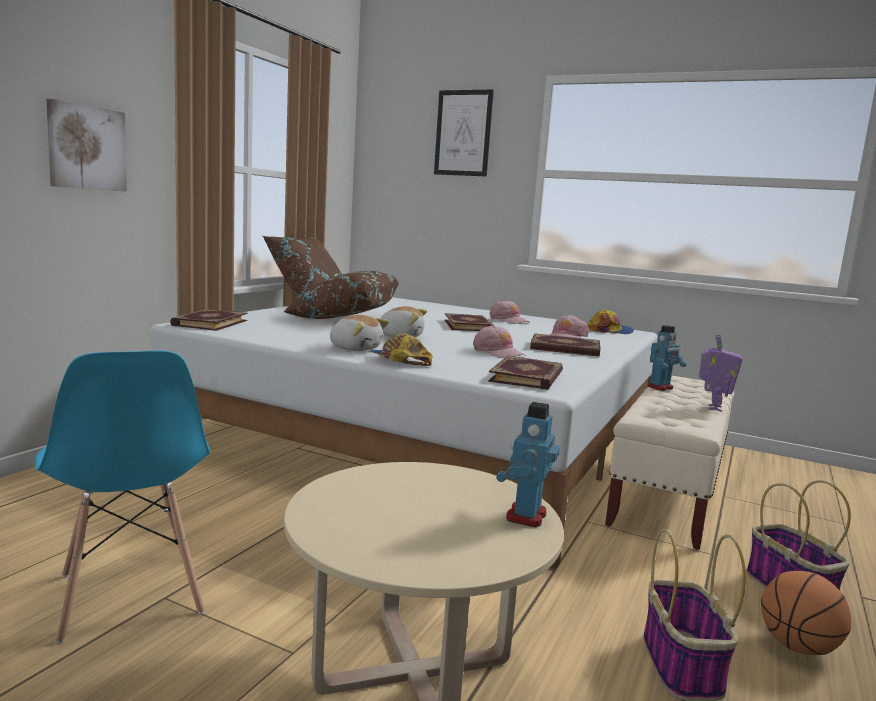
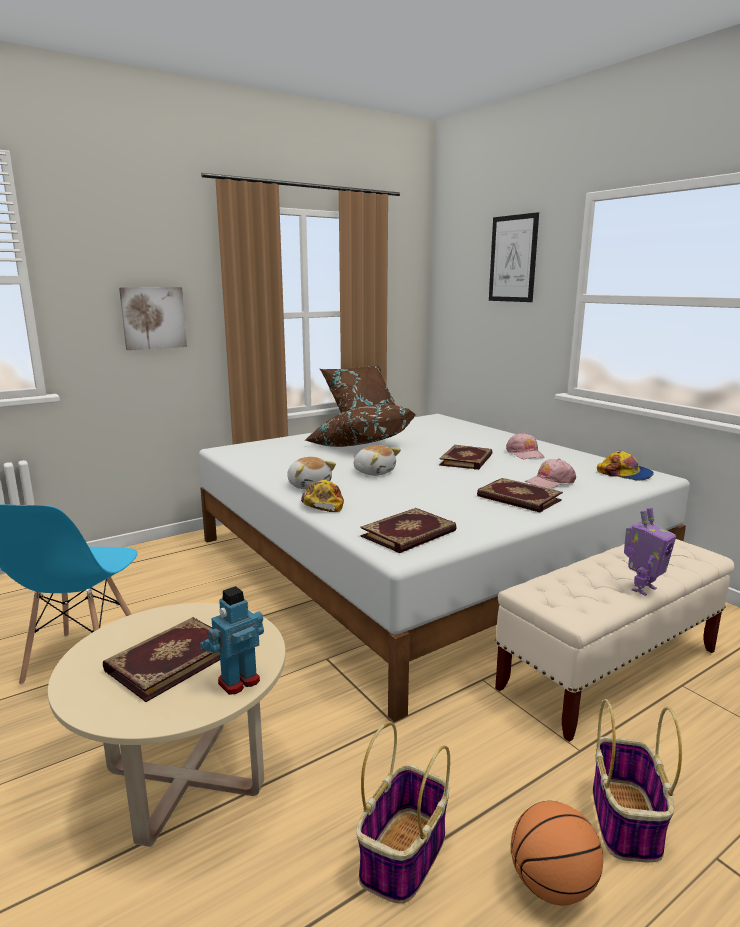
camera: 30 degrees right, 5 degrees up
book [170,309,247,331] -> book moved to [103,617,220,702]
pink cap [473,325,526,358] -> none
toy robot [648,325,686,391] -> none

